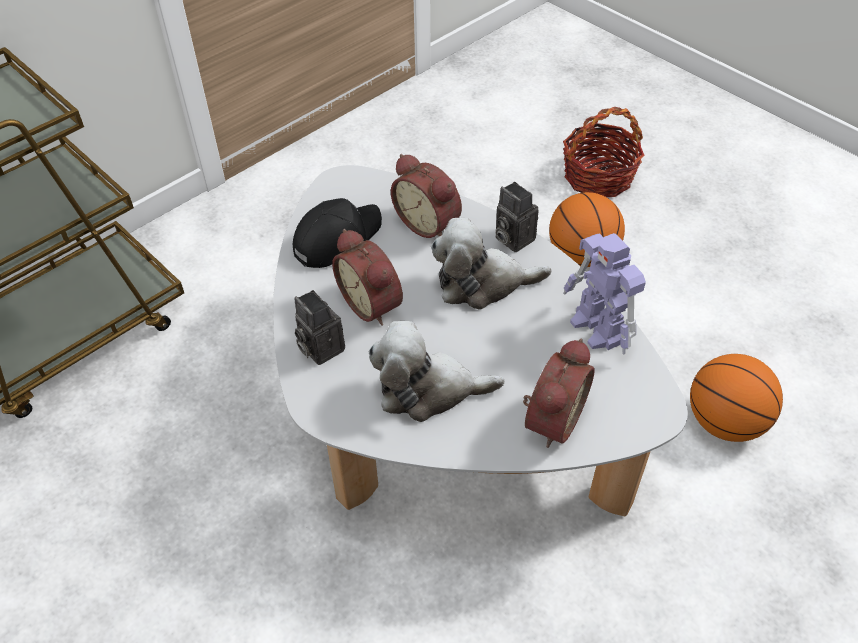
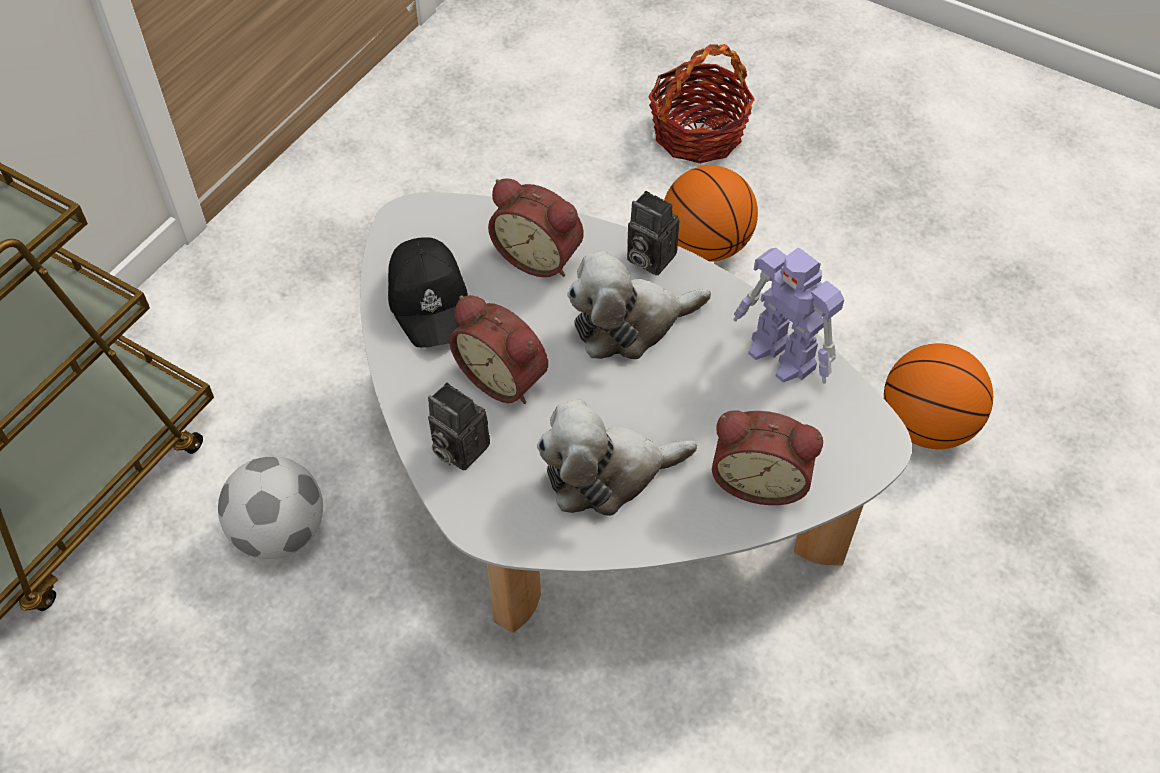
camera: 15 degrees left, 5 degrees up
black cap [293,198,382,268] -> black cap turned 135 degrees clockwise [388,237,468,348]
alarm clock [523,338,595,448] -> alarm clock turned 90 degrees clockwise [712,410,823,505]
none -> football [218,456,323,559]

